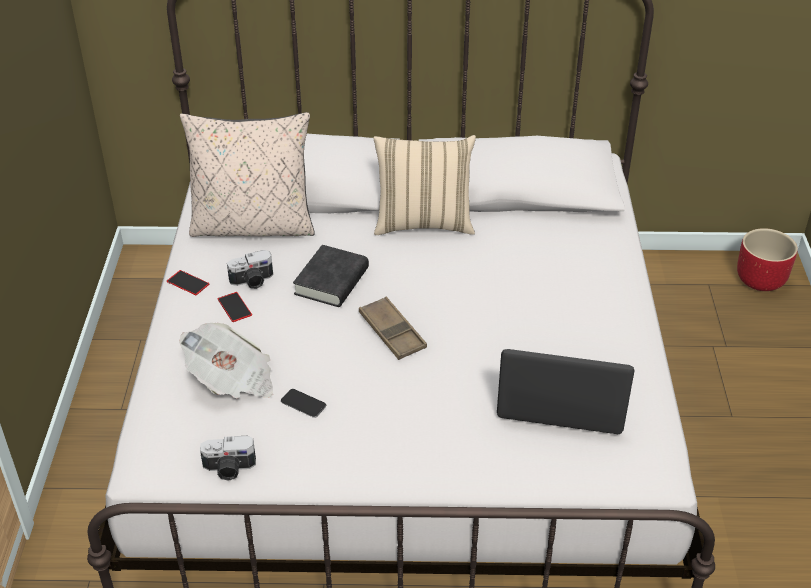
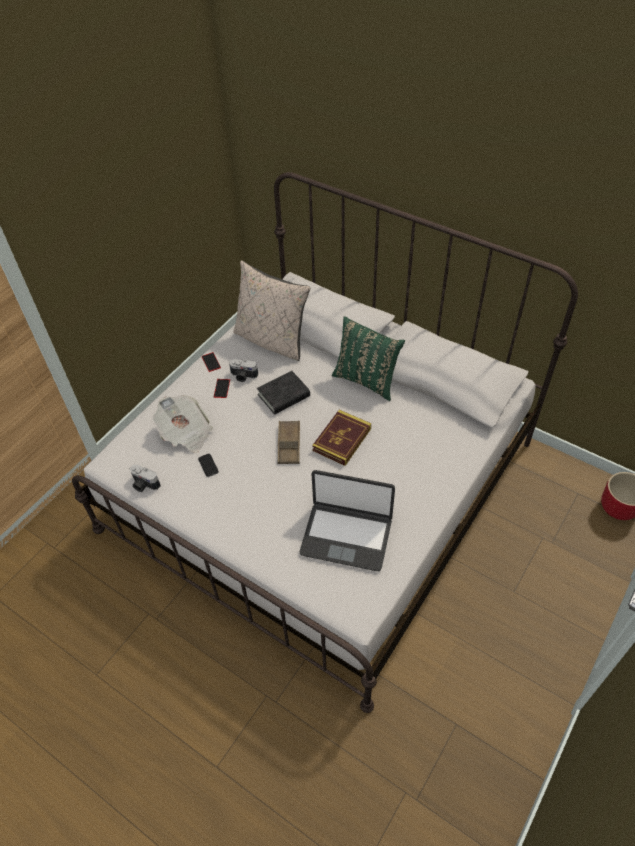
camera: 35 degrees right, 10 degrees up
beige pillow [373,135,476,235] -> green pillow [332,316,405,401]
laptop [497,349,635,434] -> laptop turned 150 degrees clockwise [300,470,395,571]
none -> book [312,410,371,466]

